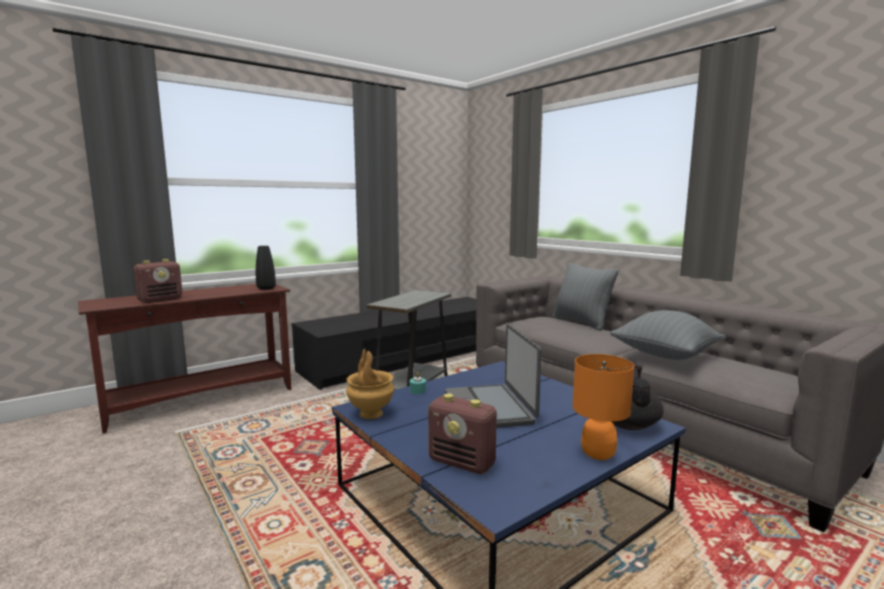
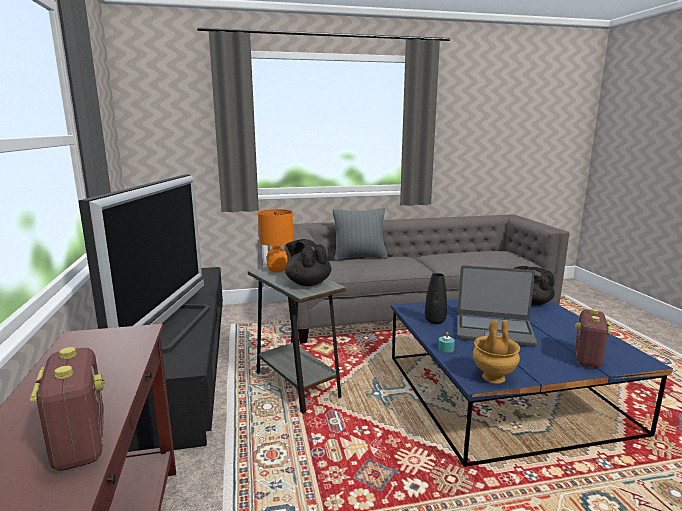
camera: 65 degrees left, 5 degrees up
black vase [256,246,276,290] -> black vase moved to [425,273,447,324]
radio [428,393,497,474] -> radio turned 150 degrees clockwise [575,309,612,368]
orange table lamp [573,354,634,460] -> orange table lamp moved to [258,209,293,272]
grey pillow [610,310,726,360] -> none
none -> television [78,175,210,354]
none -> black teapot [285,239,332,286]

